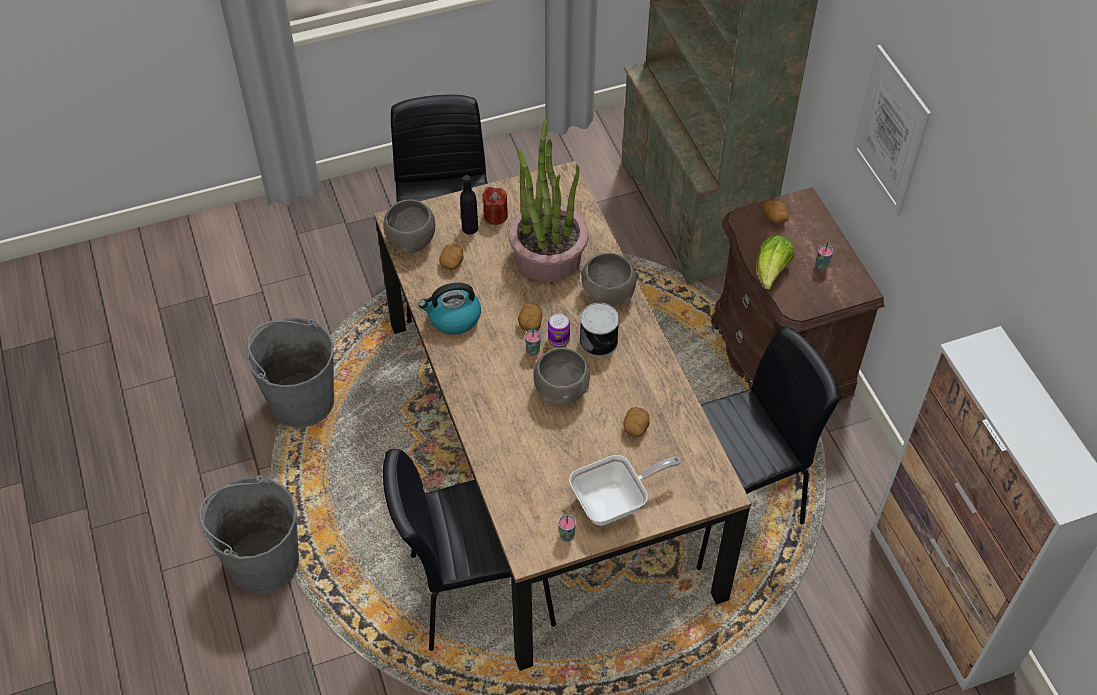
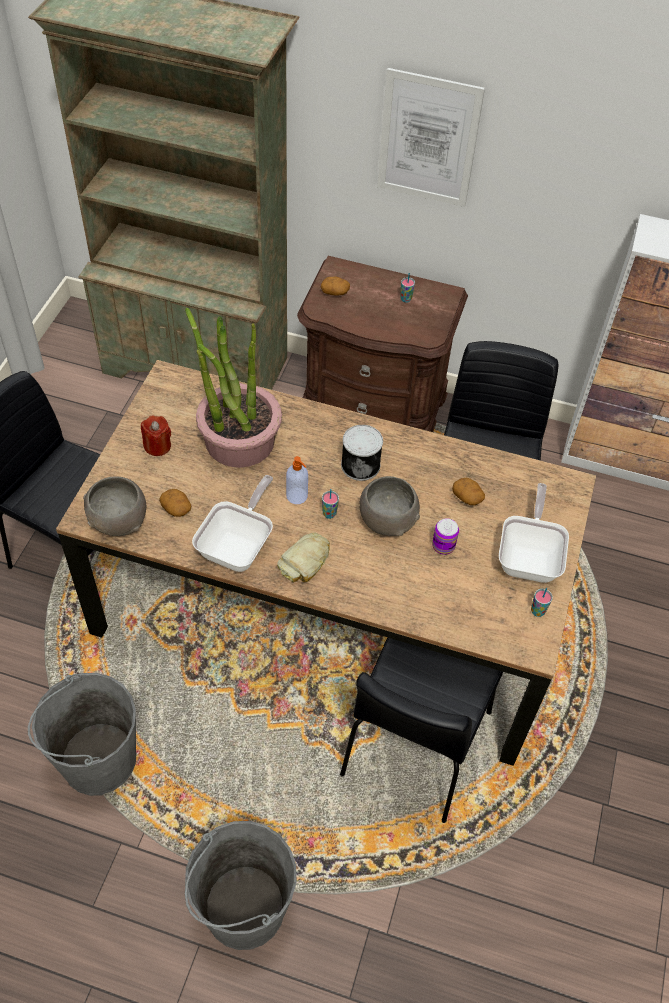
camera: 55 degrees left, 0 degrees up
kettle [418,283,481,334] -> frying pan [192,475,273,572]
black bottle [460,175,478,234] -> none
potato [518,303,543,331] -> soap dispenser [286,456,308,504]
can [548,314,570,348] -> can moved to [432,518,459,555]
grey bowl [580,253,637,306] -> none
lettuce [756,235,794,290] -> none
none -> bread [277,533,330,582]

